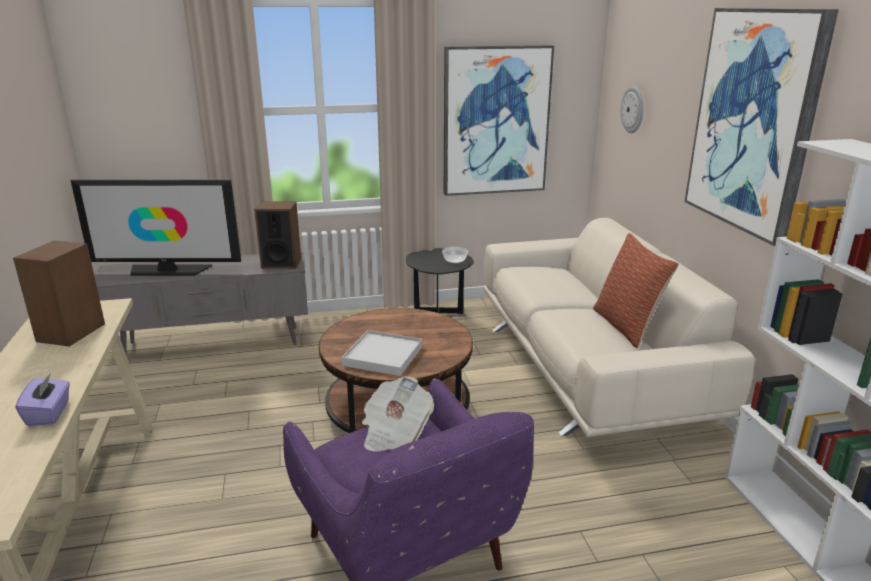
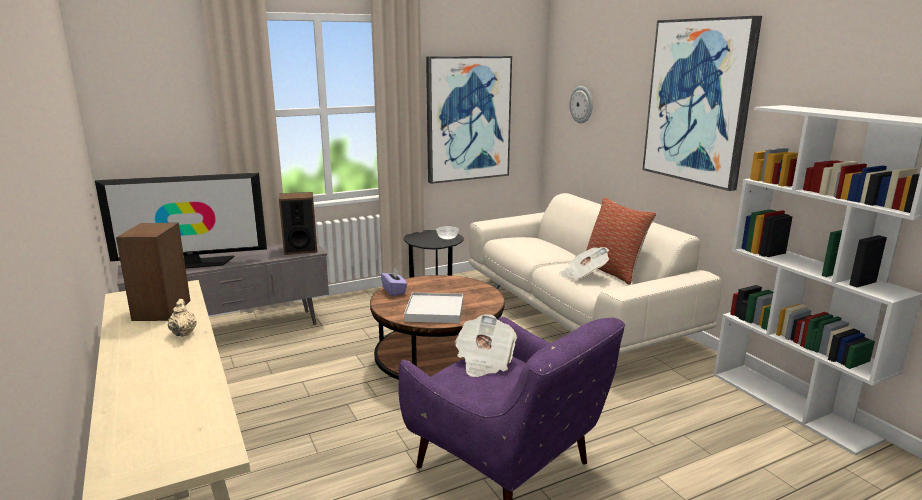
camera: 15 degrees left, 5 degrees down
purple tissue box [16,373,70,426] -> purple tissue box moved to [381,268,407,296]
none -> beige teapot [168,299,197,337]
none -> newspaper [559,247,609,280]

